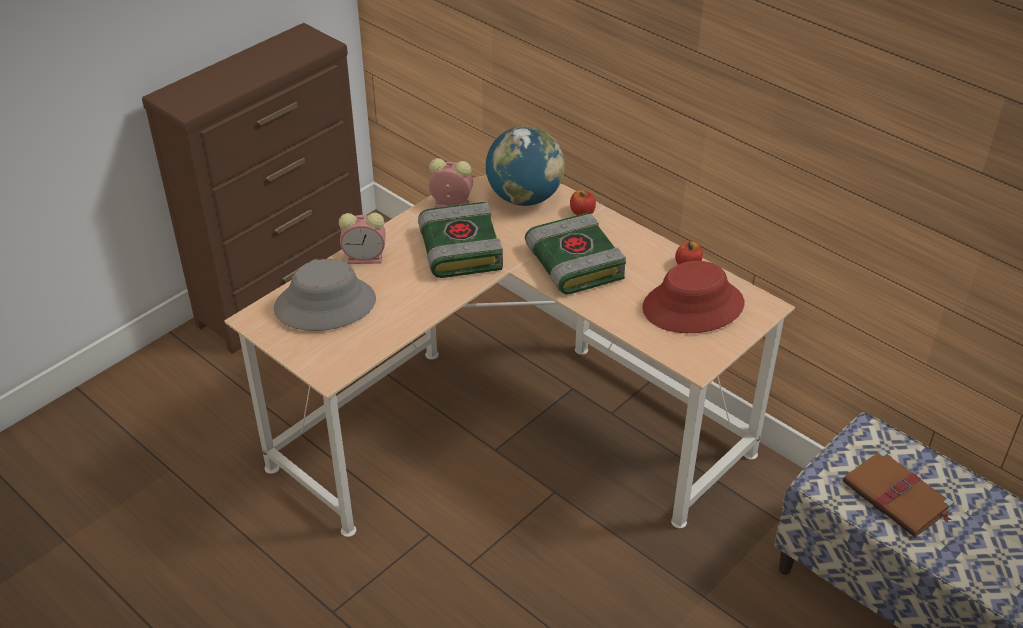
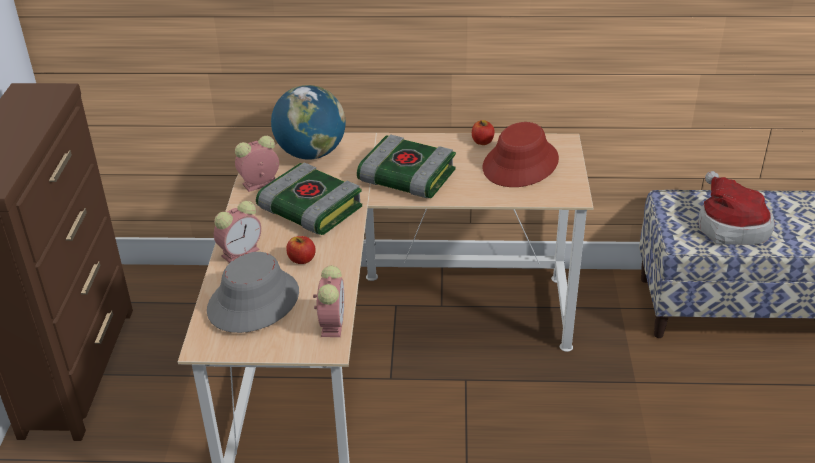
camera: 40 degrees left, 5 degrees down
apple [570,190,596,215] -> apple moved to [286,236,316,264]
brown book [843,449,953,537] -> hat [699,171,775,245]
none -> alarm clock [313,265,344,337]

